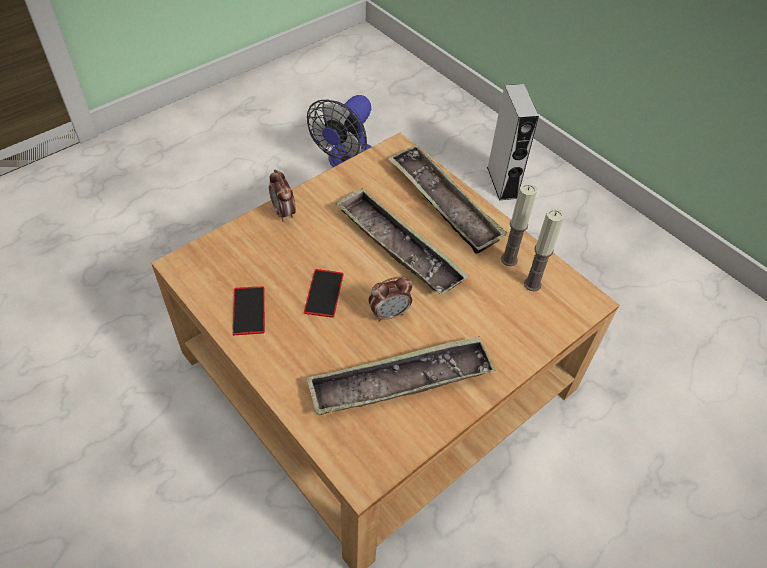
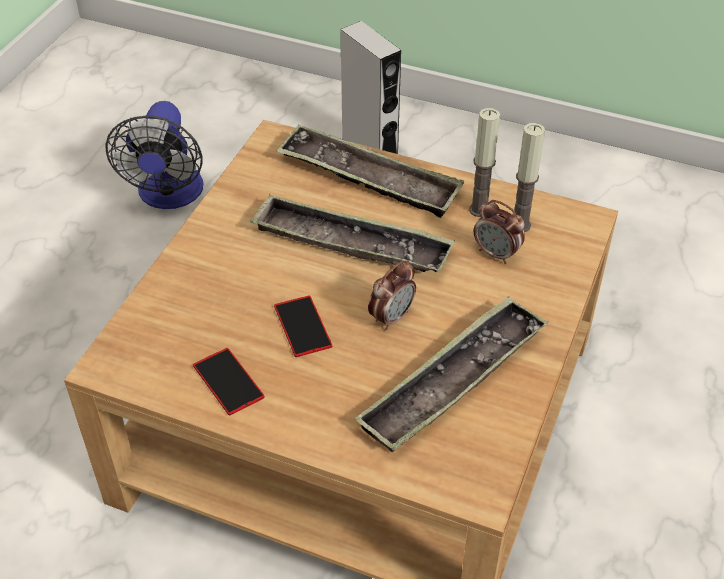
camera: 25 degrees left, 5 degrees down
alarm clock [269,169,296,222] -> alarm clock moved to [474,200,525,264]

